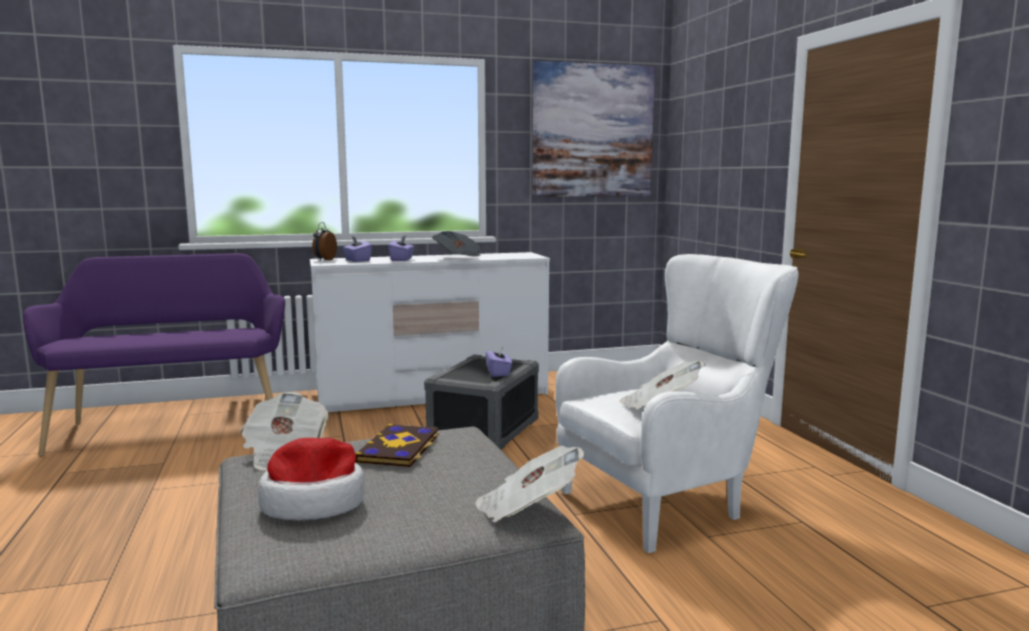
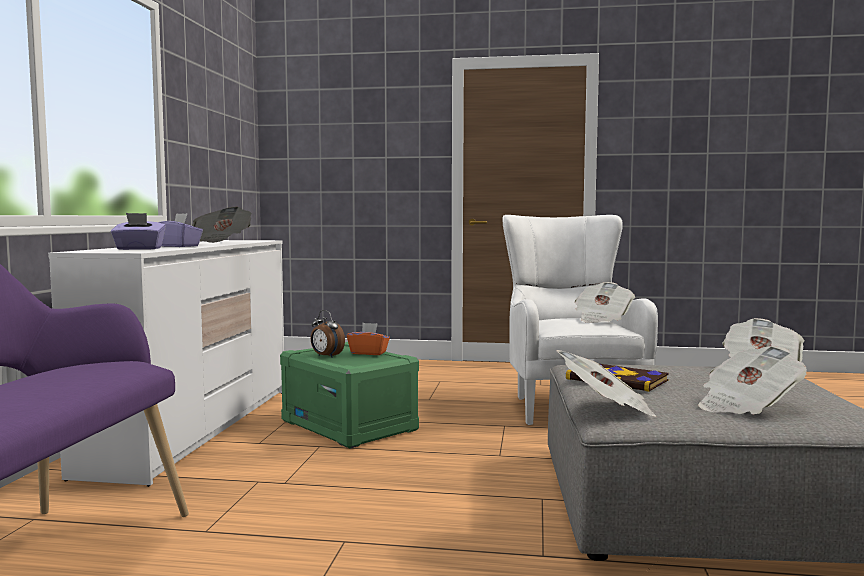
camera: 65 degrees left, 5 degrees down
hat [258,438,365,521] -> newspaper [698,346,807,414]
alarm clock [312,222,337,261] -> alarm clock moved to [311,310,345,358]
grey storage box [424,354,539,450] -> green storage box [280,342,419,449]
purple tissue box [486,345,512,377] -> orange tissue box [347,323,390,355]
picture [533,61,655,197] -> none

